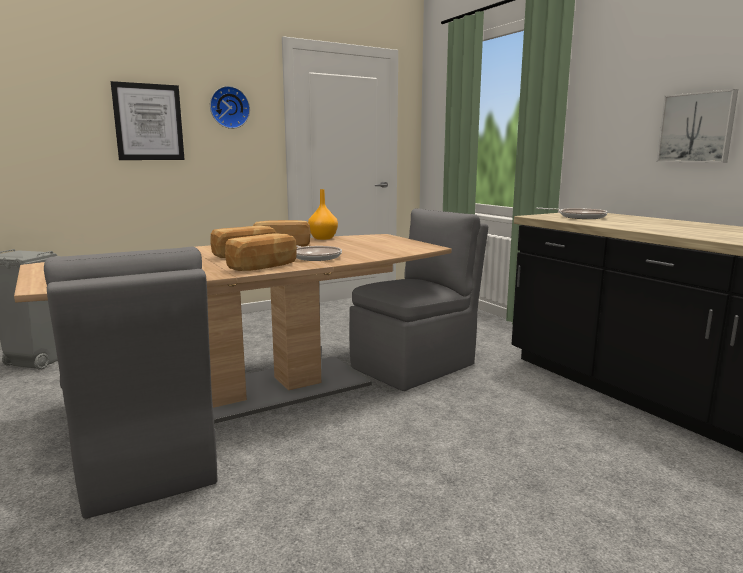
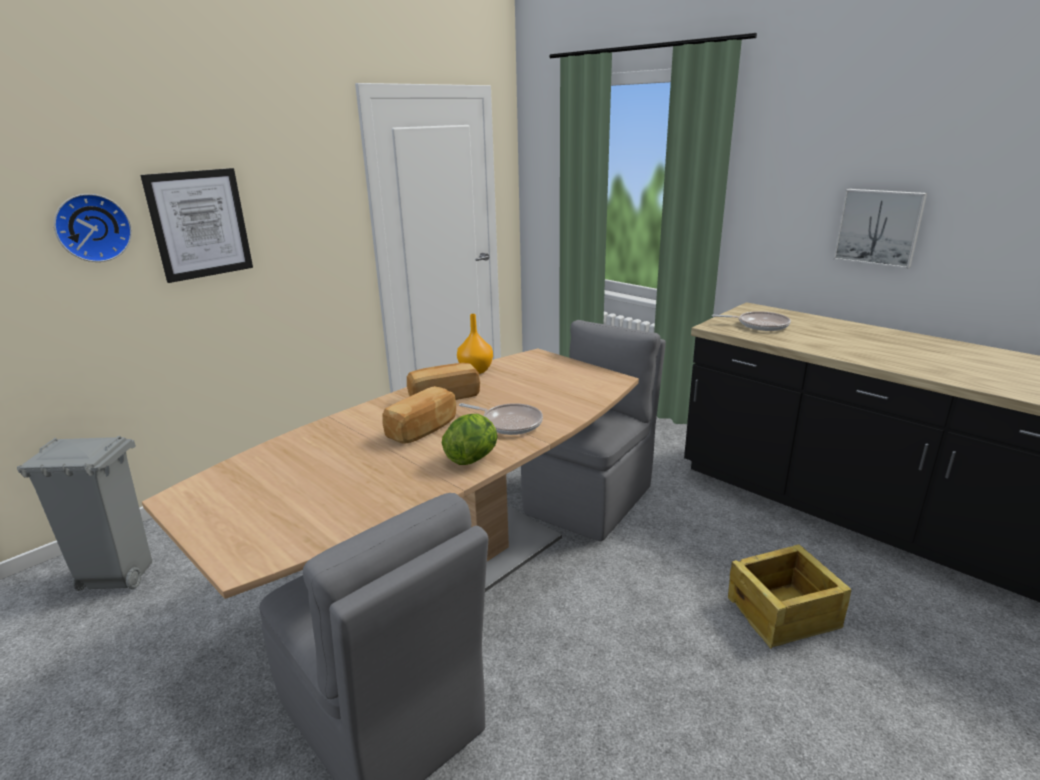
camera: 15 degrees left, 10 degrees up
wall clock [210,86,250,129] -> wall clock moved to [54,194,132,262]
bread [225,233,297,271] -> lettuce [442,414,498,465]
none -> crate [728,544,851,649]

